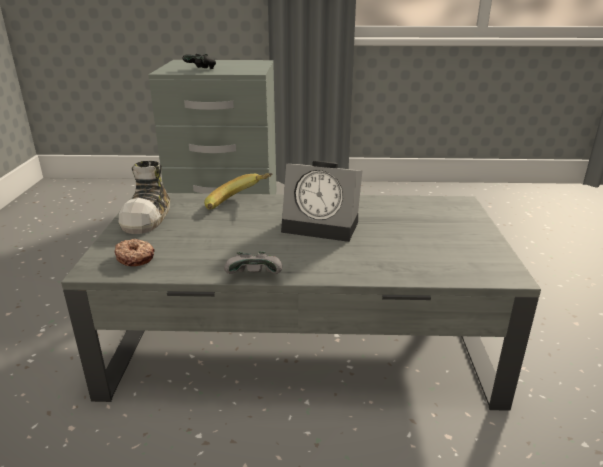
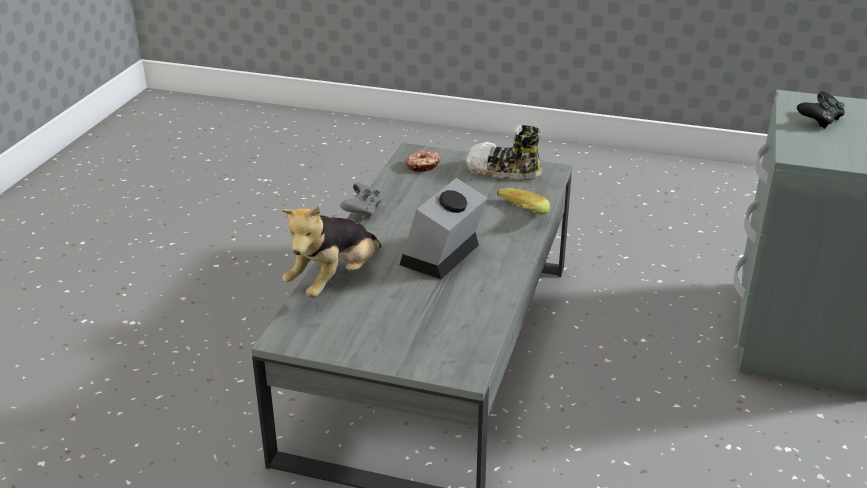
camera: 105 degrees right, 5 degrees up
none -> plush toy [282,206,381,298]

